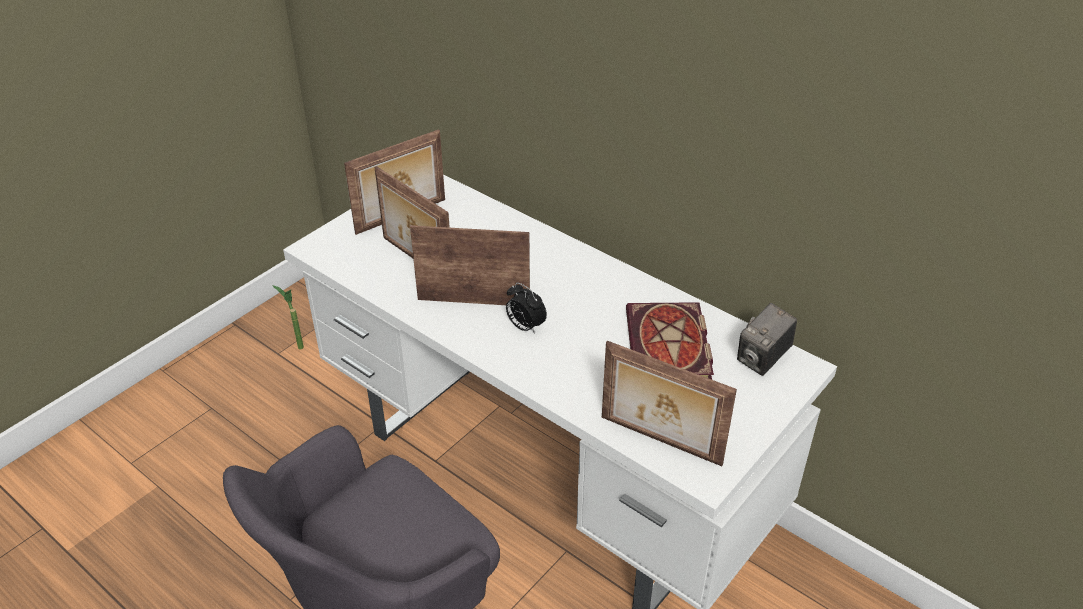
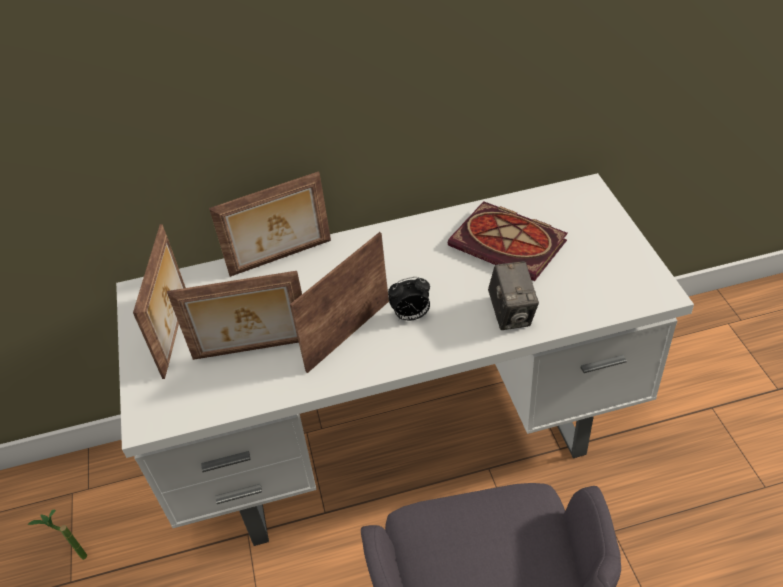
camera: 50 degrees left, 5 degrees up
picture frame [602,341,737,466] -> picture frame moved to [209,171,331,277]
camera [737,303,797,376] -> camera moved to [488,261,539,330]

